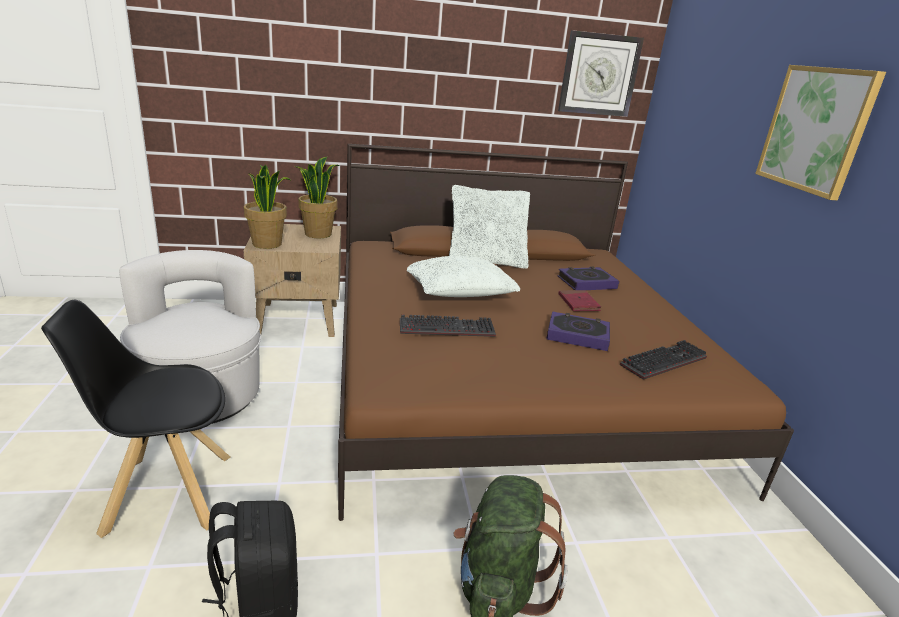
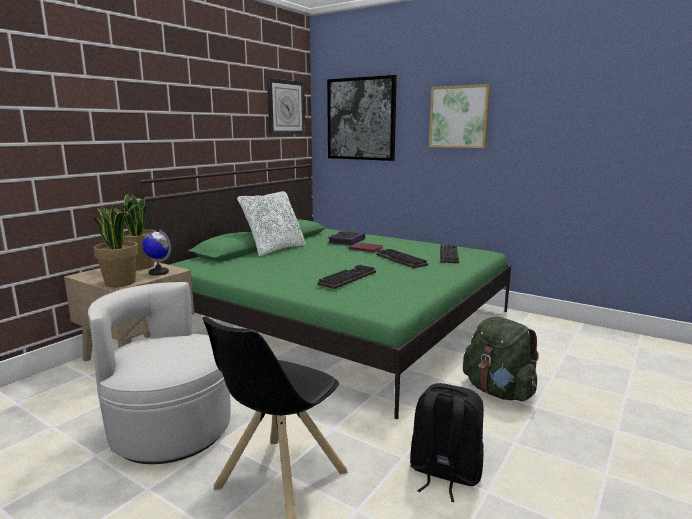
camera: 45 degrees left, 10 degrees down
brown bed [338,144,794,521] -> green bed [138,164,511,419]
white pillow [407,255,520,297] -> none
book [546,311,610,351] -> keyboard [376,249,428,268]
none -> globe [142,229,171,276]
none -> picture [327,75,397,161]

